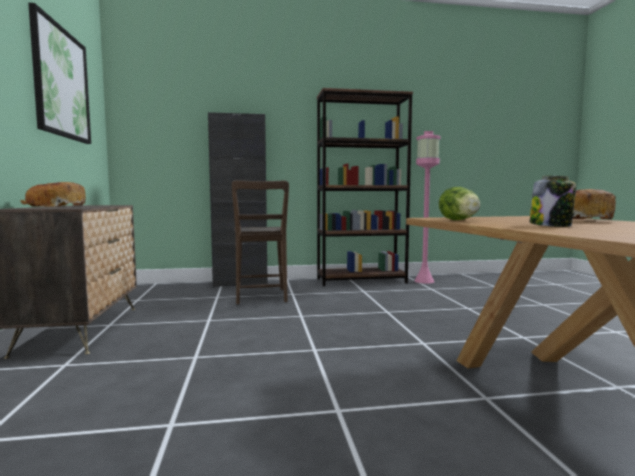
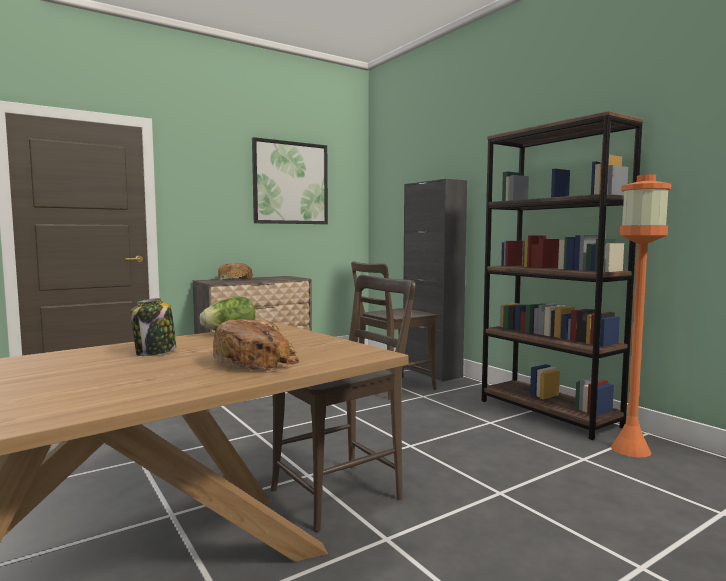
camera: 65 degrees right, 0 degrees up
pink floor lamp [414,131,441,284] -> orange floor lamp [611,174,671,457]
none -> brown chair [270,275,415,532]

